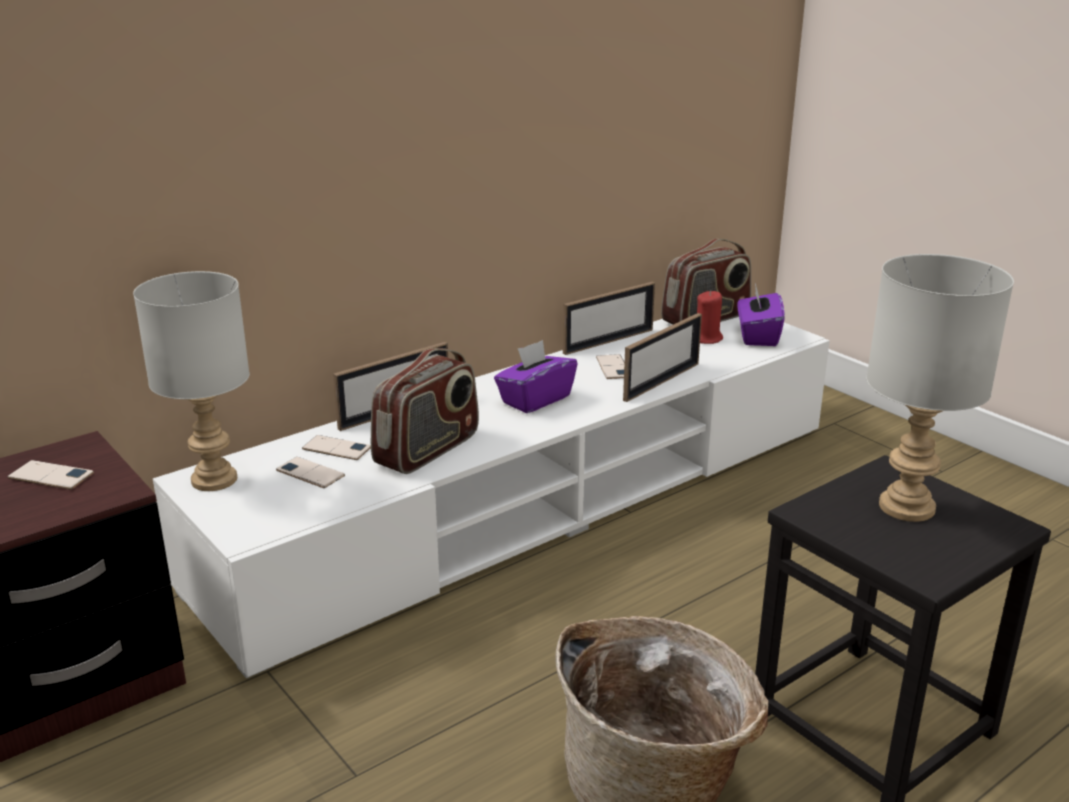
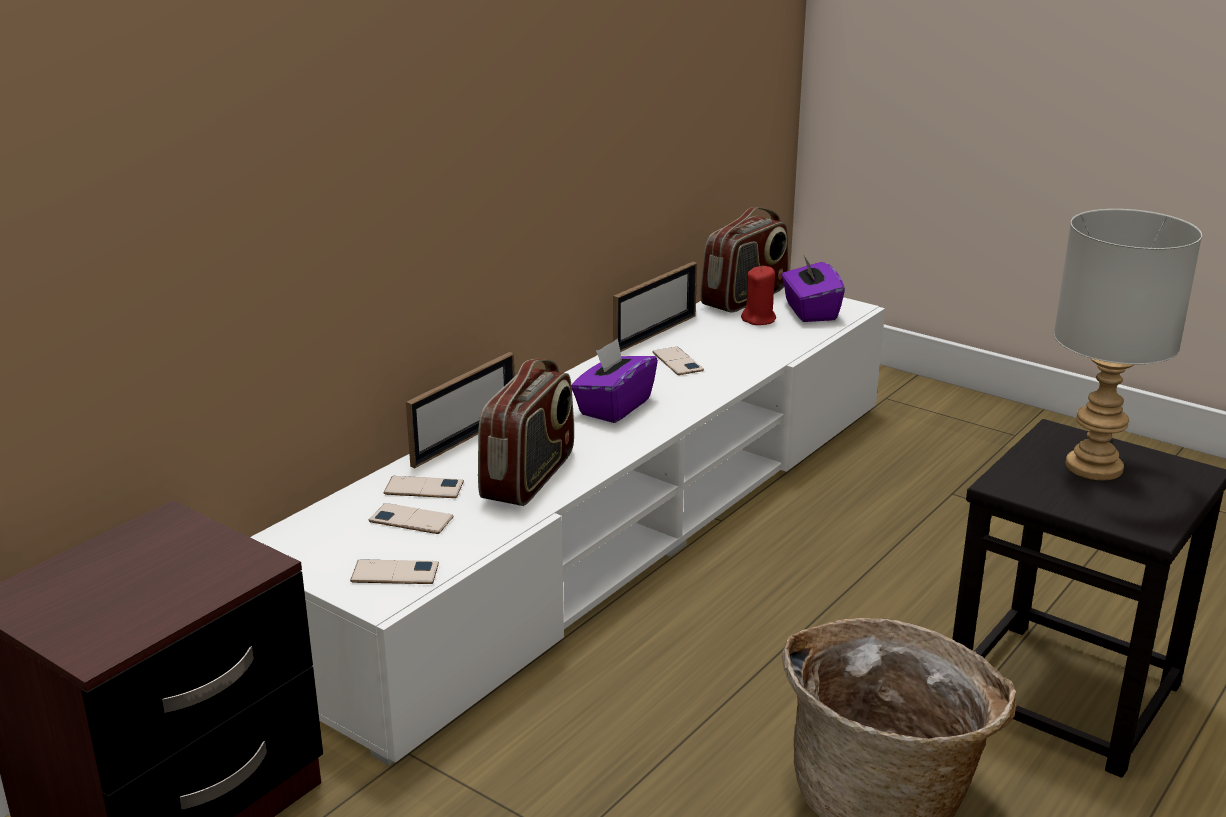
camera: 15 degrees left, 0 degrees up
phone [7,460,94,490] -> phone moved to [350,559,439,584]
grey table lamp [133,271,250,491] -> none
picture frame [623,313,702,402] -> none

